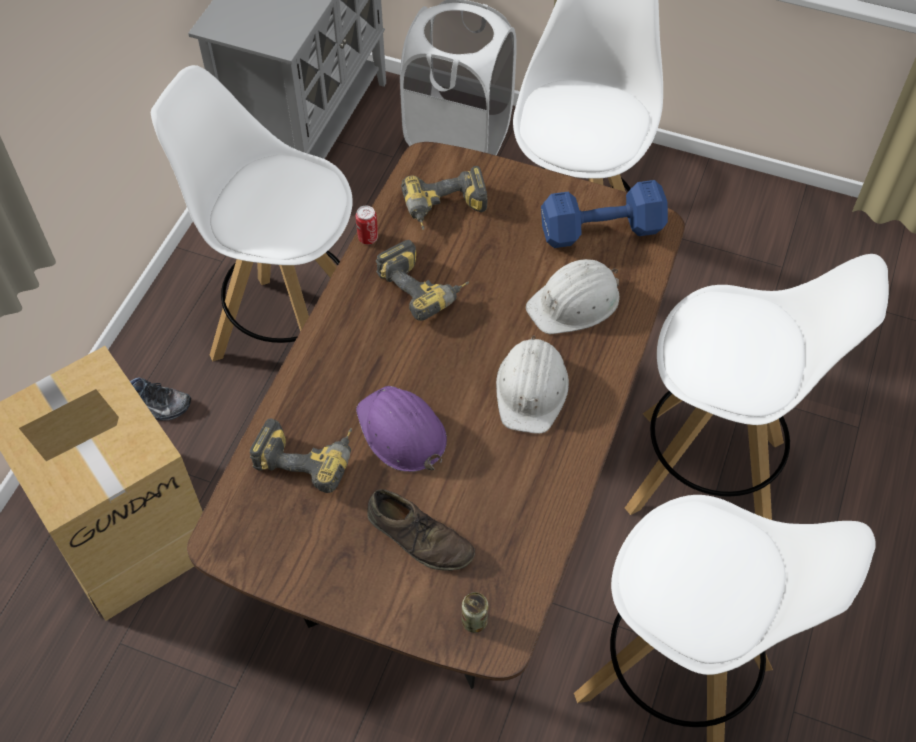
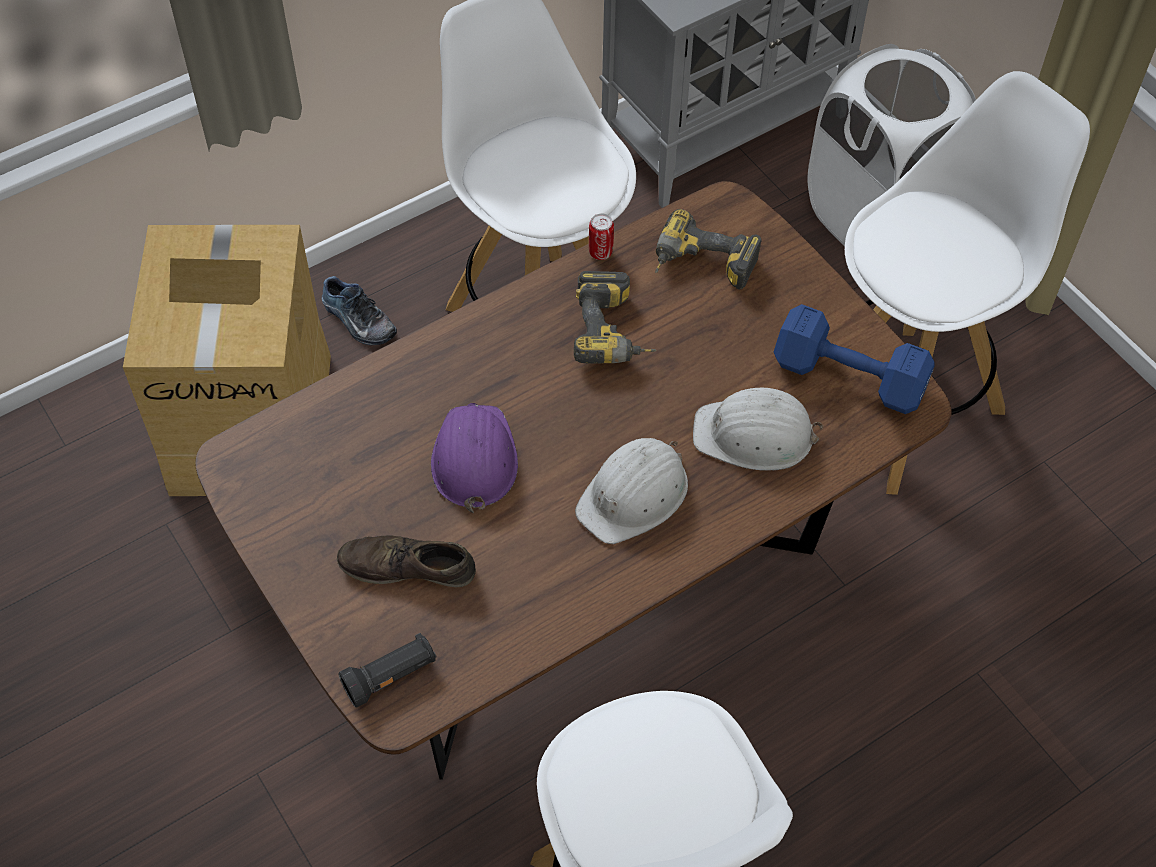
camera: 35 degrees right, 0 degrees up
power drill [250,418,352,493] -> none
brown shoe [367,489,475,571] -> brown shoe turned 120 degrees clockwise [337,536,476,587]
can [462,592,488,633] -> black flashlight [339,633,437,707]
white stool [625,254,889,520] -> none

